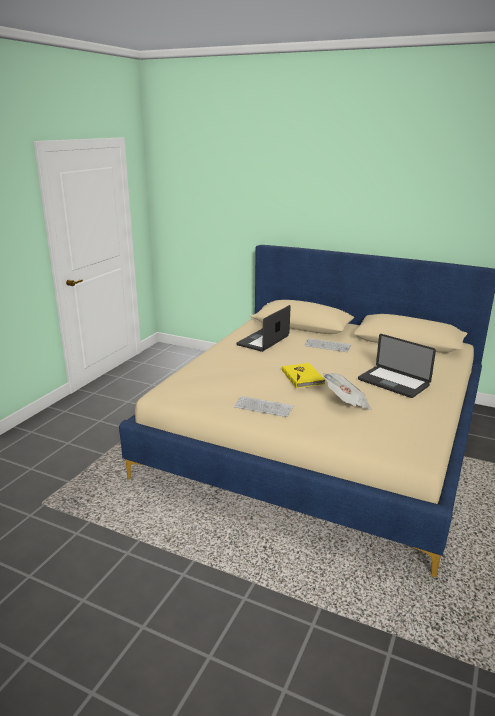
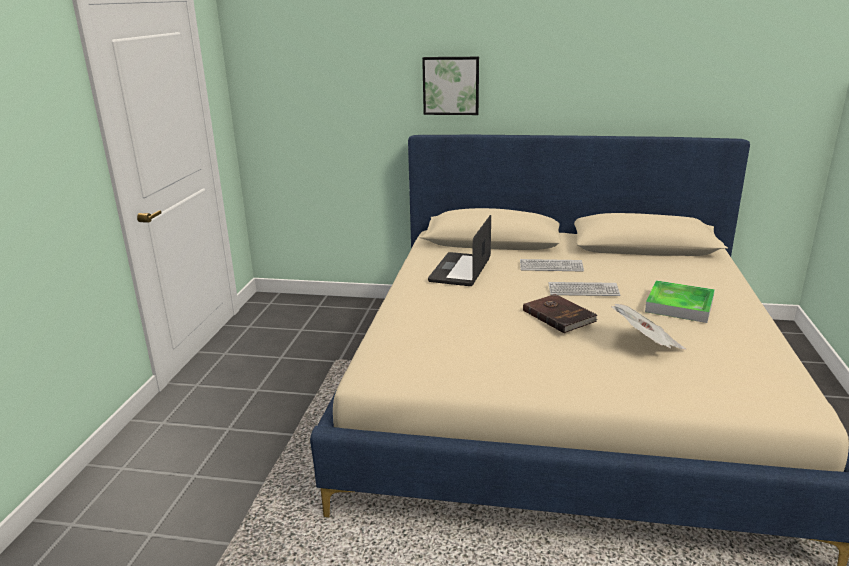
camera: 15 degrees left, 0 degrees up
keyboard [234,396,293,417] -> keyboard moved to [549,282,620,296]
yellow book [282,363,325,388] -> brown book [523,294,598,333]
laptop [358,334,436,398] -> tray [645,280,715,323]
none -> picture [422,57,479,115]

